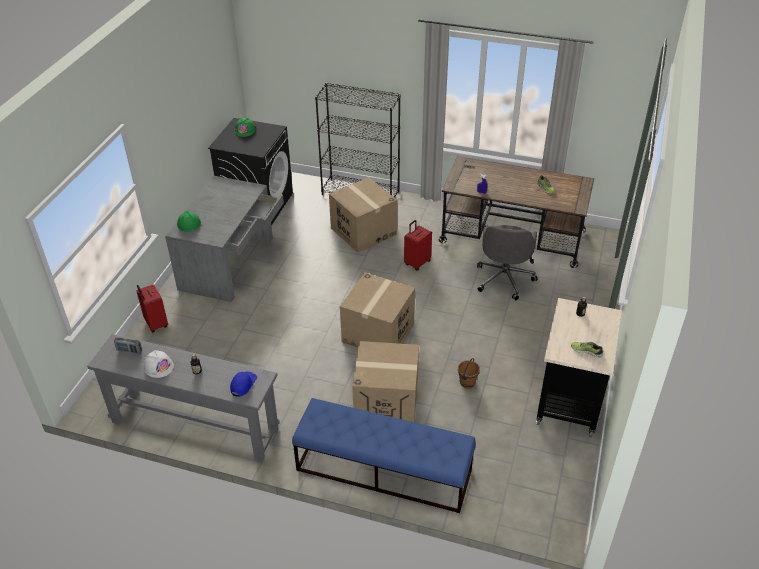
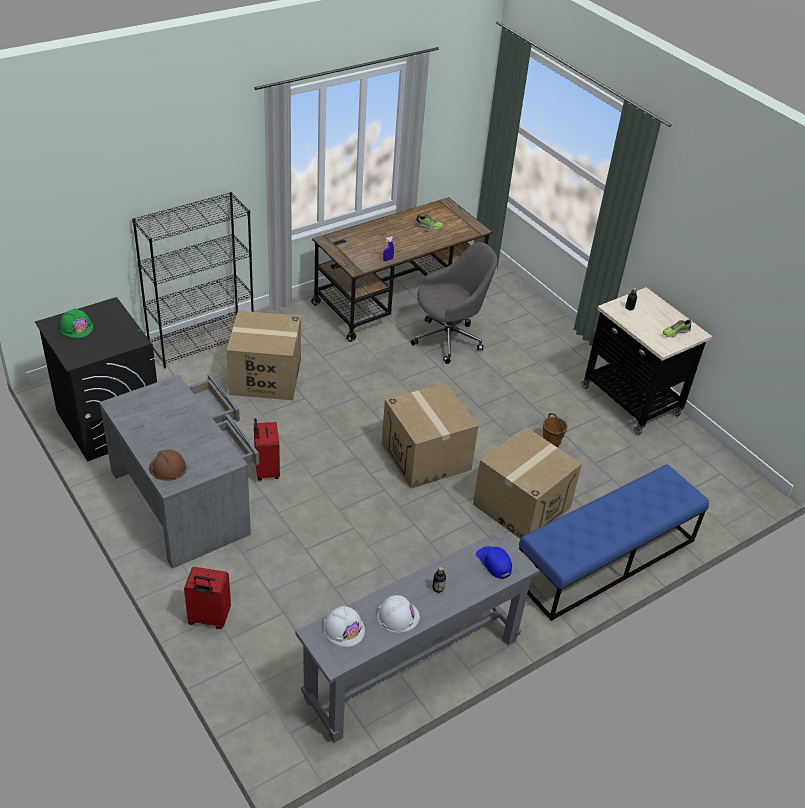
camera: 55 degrees left, 0 degrees up
radio [114,337,142,354] -> white hard hat [323,606,365,647]
green hard hat [177,210,201,232] -> brown hard hat [149,450,187,481]
red suitcase [404,220,432,271] -> red suitcase moved to [254,418,280,481]
grey office chair [477,225,537,300] -> grey office chair turned 75 degrees counterclockwise [411,242,498,364]

